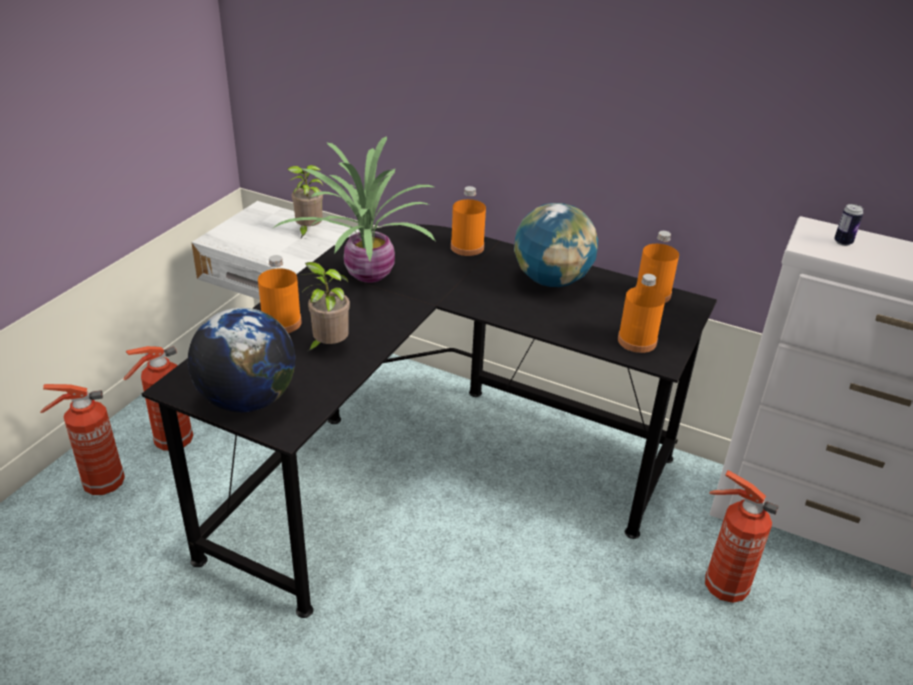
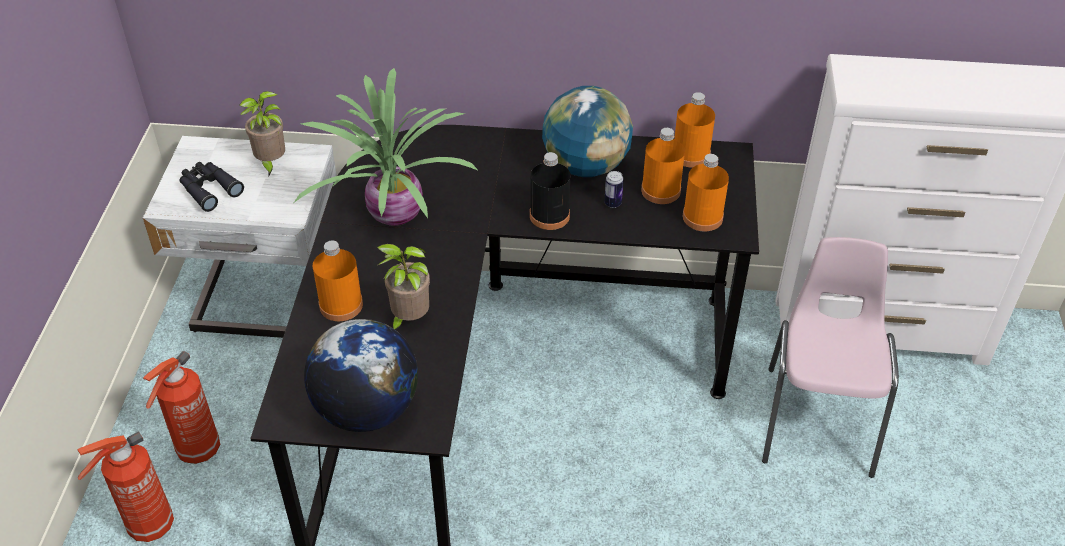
camera: 20 degrees left, 10 degrees up
orange bottle [451,186,486,256] -> orange bottle moved to [641,128,685,204]
fire extinguisher [705,470,779,603] -> pink chair [762,237,899,478]
can [834,204,863,246] -> can moved to [604,171,624,208]
none -> black binoculars [179,162,244,212]
none -> black bottle [530,152,570,230]

